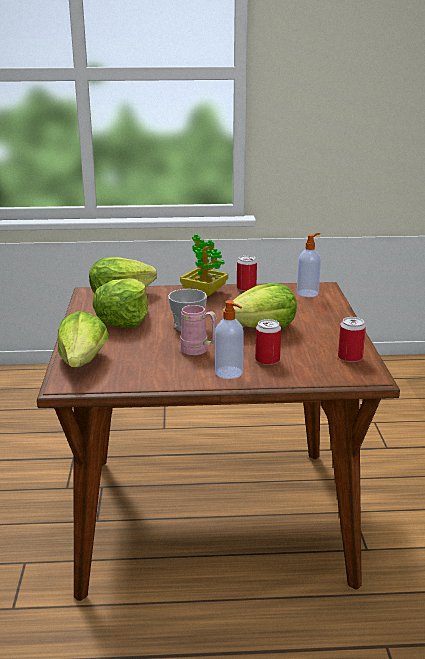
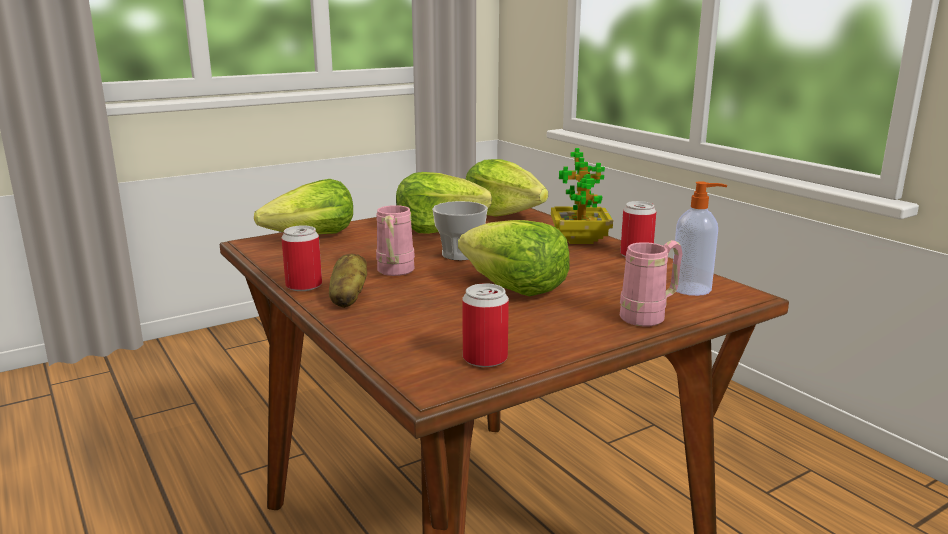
camera: 60 degrees right, 5 degrees down
soap dispenser [215,300,244,379] -> potato [329,254,367,308]
can [255,319,281,365] -> can moved to [281,225,322,291]
none -> pink mug [620,240,683,326]

